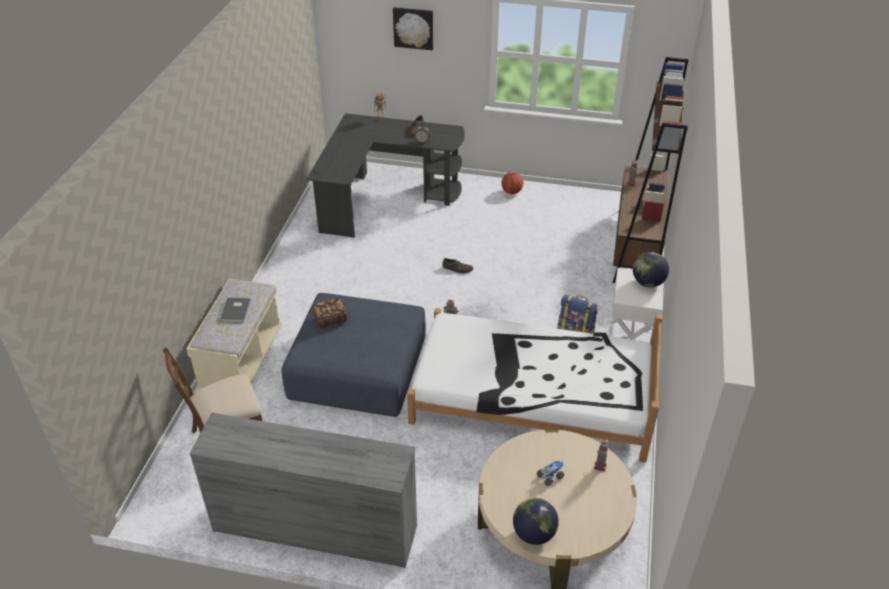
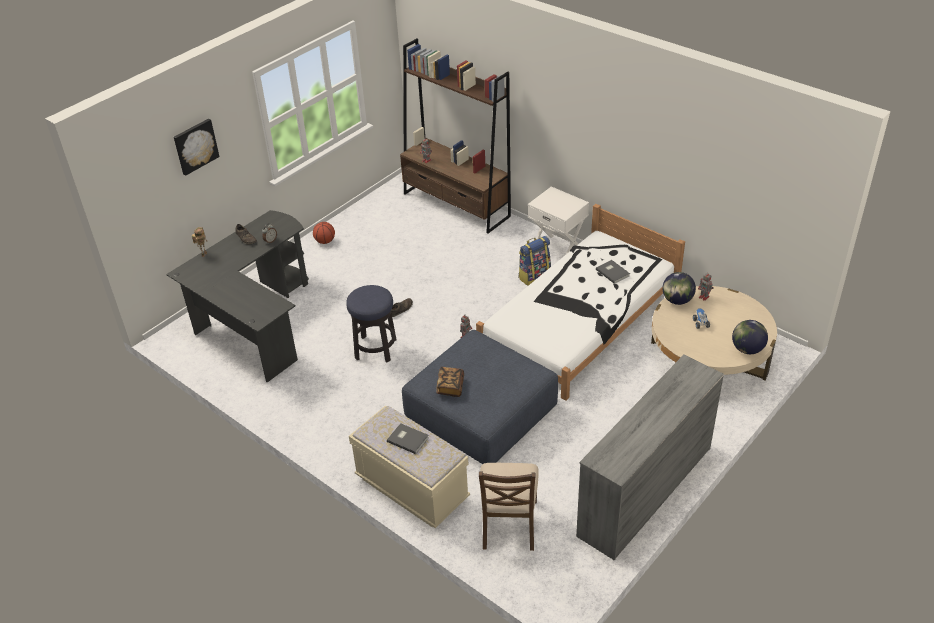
camera: 60 degrees left, 0 degrees up
globe [633,252,669,287] -> globe moved to [662,272,696,305]
none -> stool [346,285,397,363]
none -> grey book [596,260,630,284]

